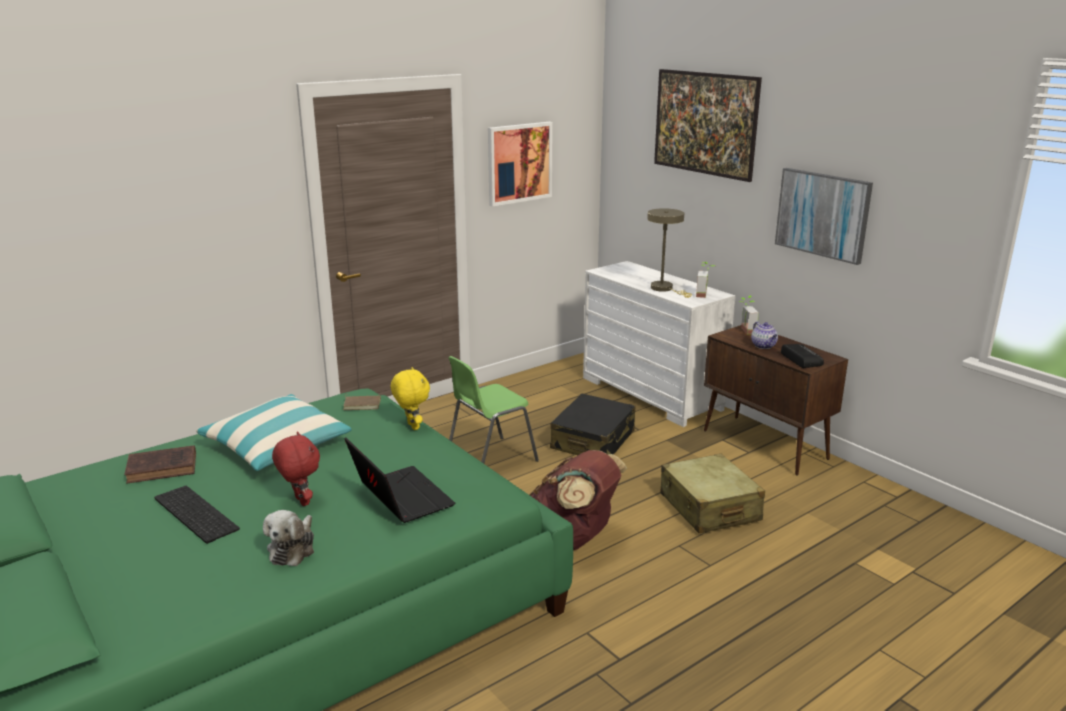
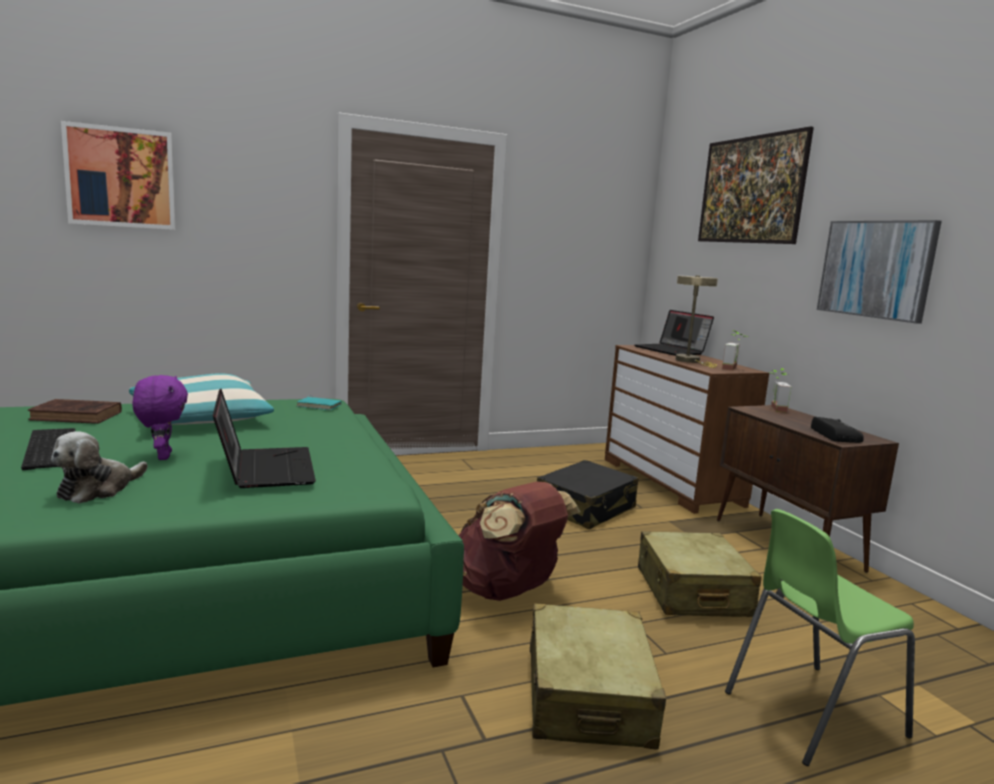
camera: 15 degrees right, 10 degrees down
red plush toy [272,431,320,506] -> purple plush toy [132,375,188,460]
brown book [343,394,381,410] -> turquoise book [297,396,342,410]
yellow plush toy [391,367,430,430] -> none
green chair [448,356,539,464] -> green chair moved to [725,509,915,766]
picture [488,122,553,207] -> picture moved to [61,121,175,230]
white dresser [583,261,736,427] -> brown dresser [605,345,769,514]
teapot [751,321,778,349] -> none
none -> beige suitcase [530,604,666,749]
none -> laptop [634,310,714,356]

